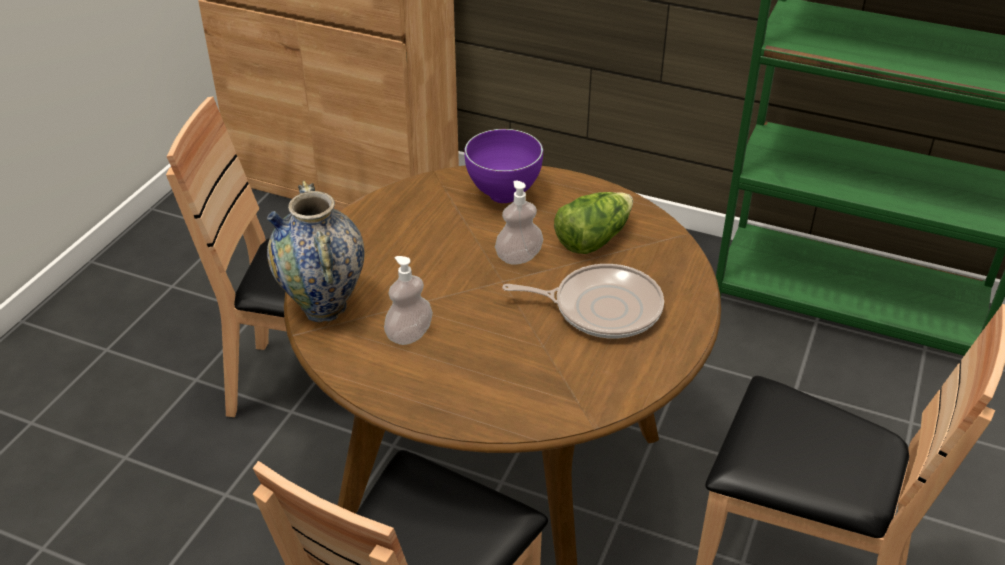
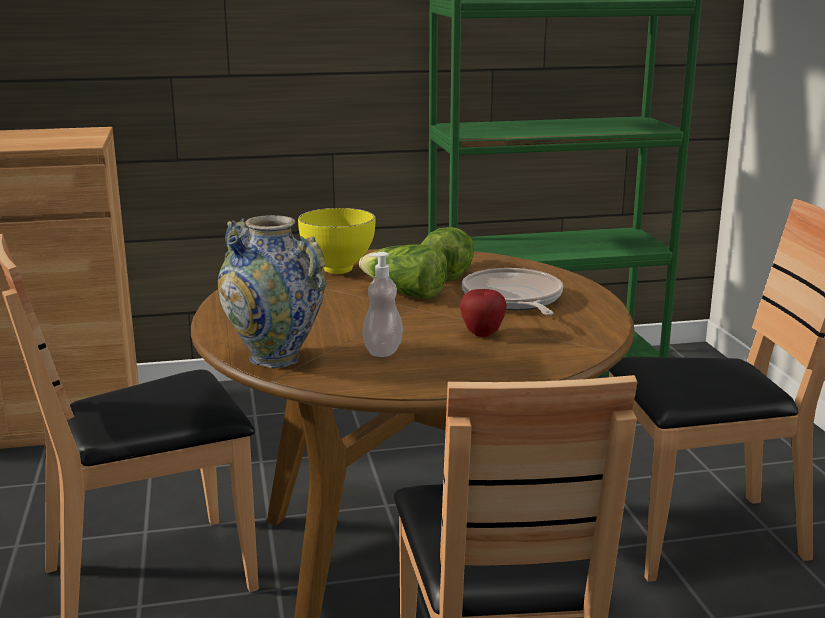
camera: 35 degrees left, 20 degrees down
purple bowl [464,129,543,203] -> yellow bowl [298,208,375,274]
soap dispenser [495,180,543,265] -> lettuce [359,244,447,299]
frying pan [502,264,664,339] -> frying pan turned 75 degrees counterclockwise [462,268,563,315]
none -> apple [460,289,507,337]

